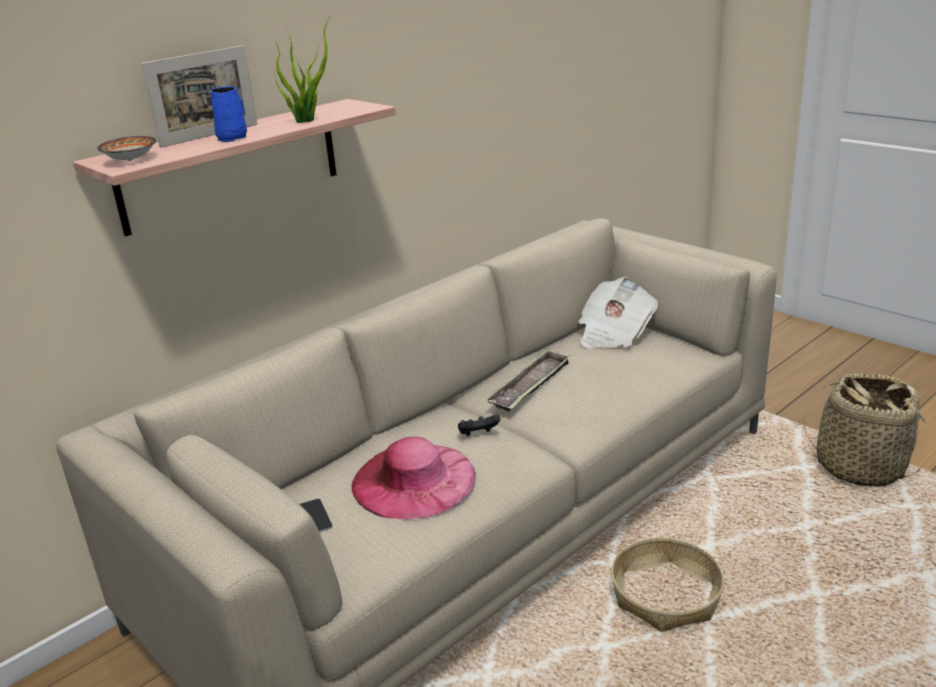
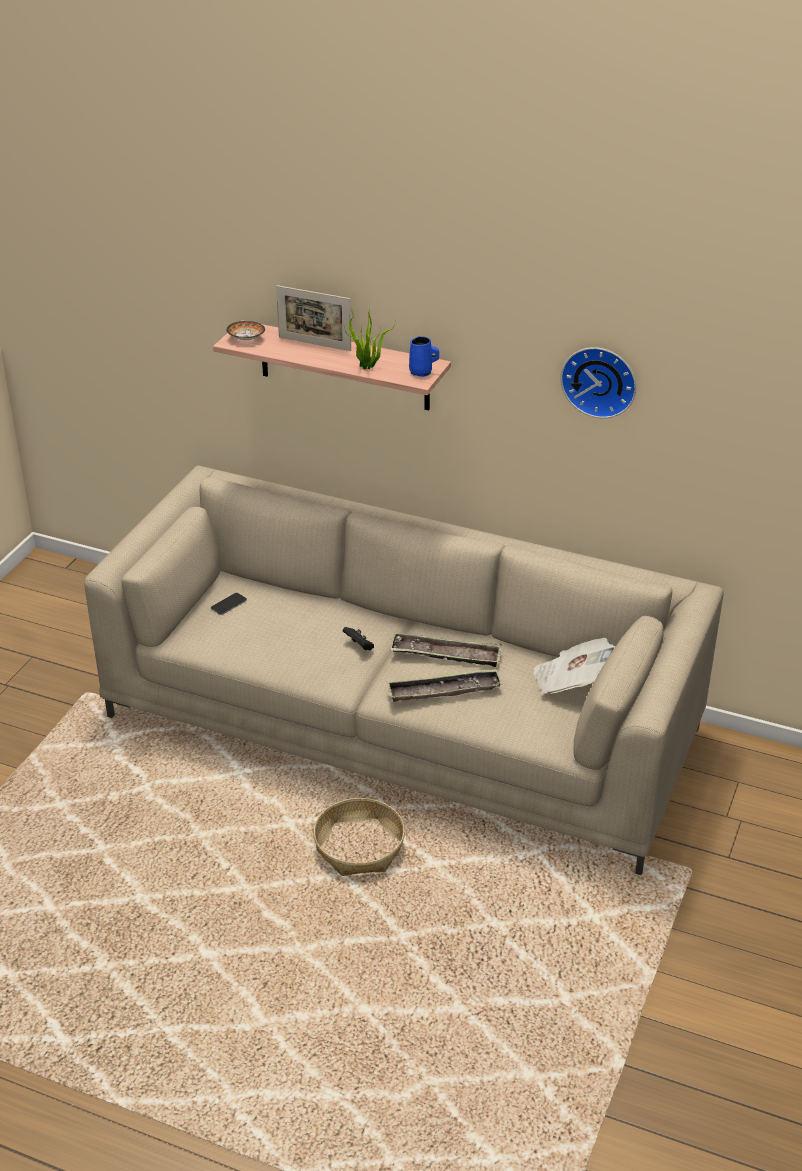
camera: 65 degrees right, 10 degrees up
blue mug [211,86,247,142] -> blue mug moved to [409,336,439,377]
pink hat [352,437,476,520] -> none
basket [803,374,926,487] -> none
none -> tray [386,669,502,702]
none -> wall clock [561,347,636,418]

